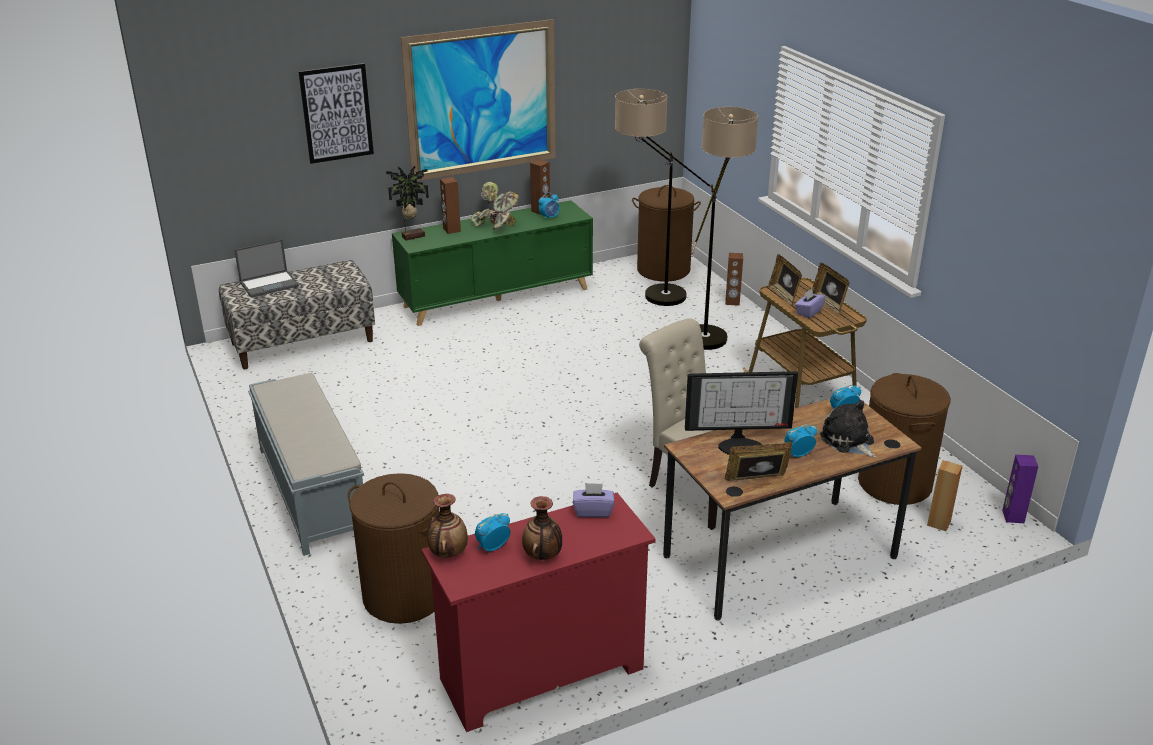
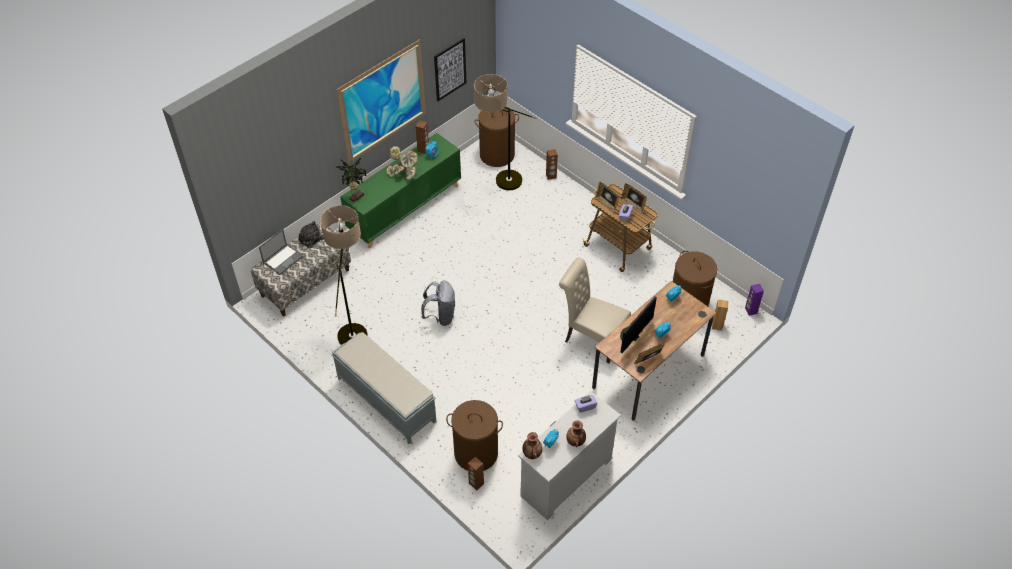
camera: 20 degrees left, 20 degrees up
picture [298,63,374,164] -> picture moved to [434,38,467,101]
red dresser [421,493,656,732] -> white dresser [518,391,621,520]
brown speaker [440,177,461,234] -> brown speaker moved to [468,457,484,490]
monitor [685,371,798,455] -> monitor turned 150 degrees clockwise [620,296,657,353]
floor lamp [691,107,758,350] -> floor lamp moved to [320,205,368,345]
plush toy [820,400,876,458] -> plush toy moved to [299,221,325,248]
none -> grey backpack [421,280,455,326]

